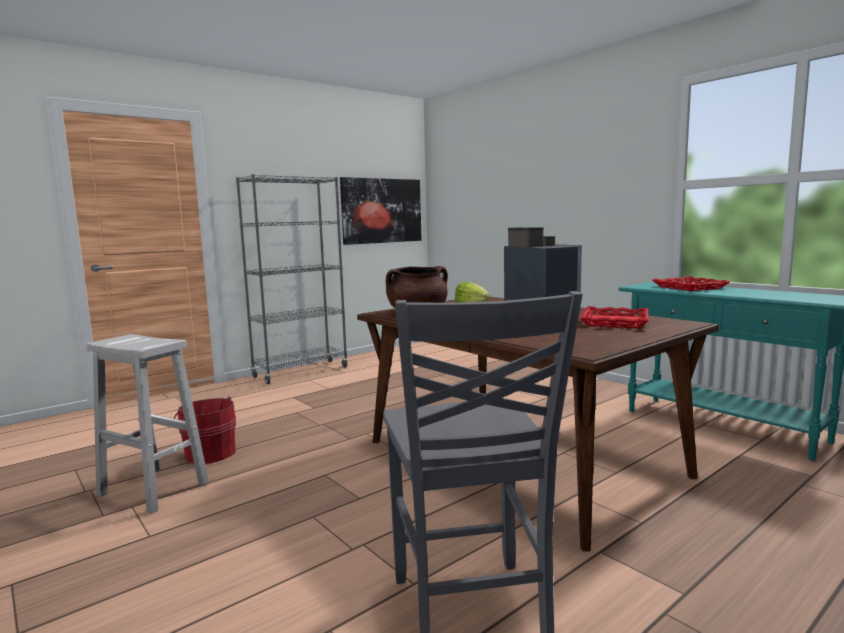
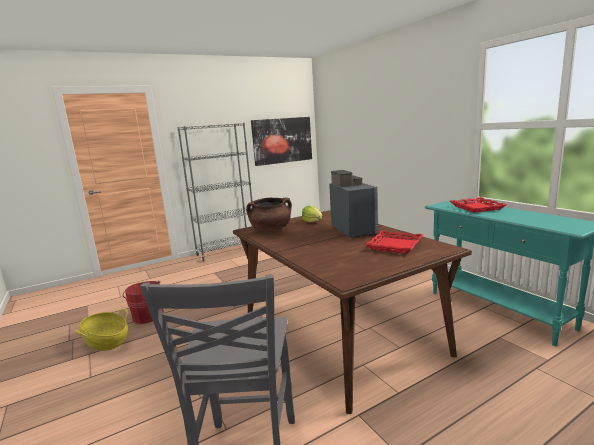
camera: 10 degrees right, 5 degrees up
white stool [86,334,209,514] -> basket [75,309,128,351]

